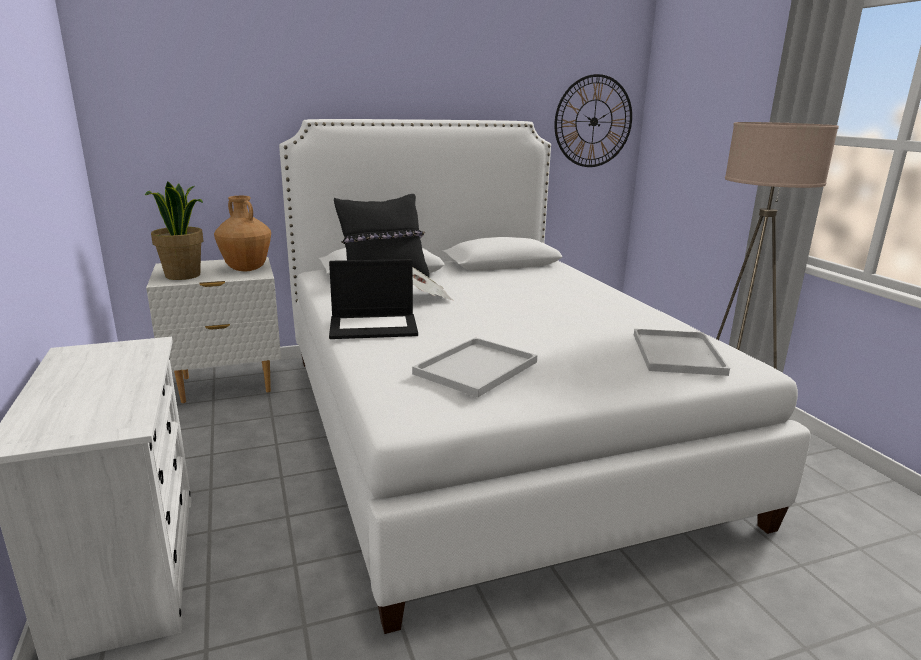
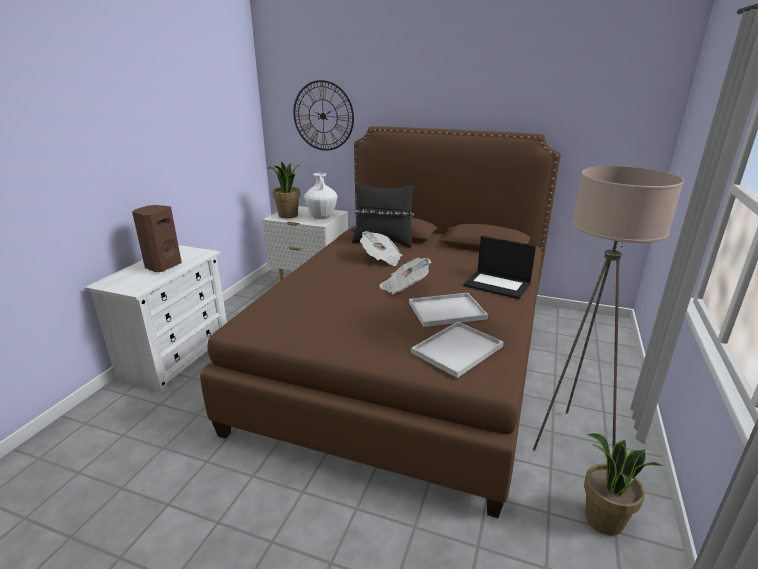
camera: 40 degrees right, 5 degrees up
brown vase [214,196,271,271] -> white vase [304,173,337,219]
white bed [279,119,810,634] -> brown bed [200,126,561,518]
laptop [329,259,418,339] -> laptop moved to [463,236,536,299]
white tray [412,337,537,397] -> white tray moved to [409,293,488,327]
wall clock [554,74,632,167] -> wall clock moved to [293,80,354,151]
none -> brown speaker [132,205,182,272]
none -> newspaper [379,258,431,294]
none -> potted plant [584,433,663,536]

